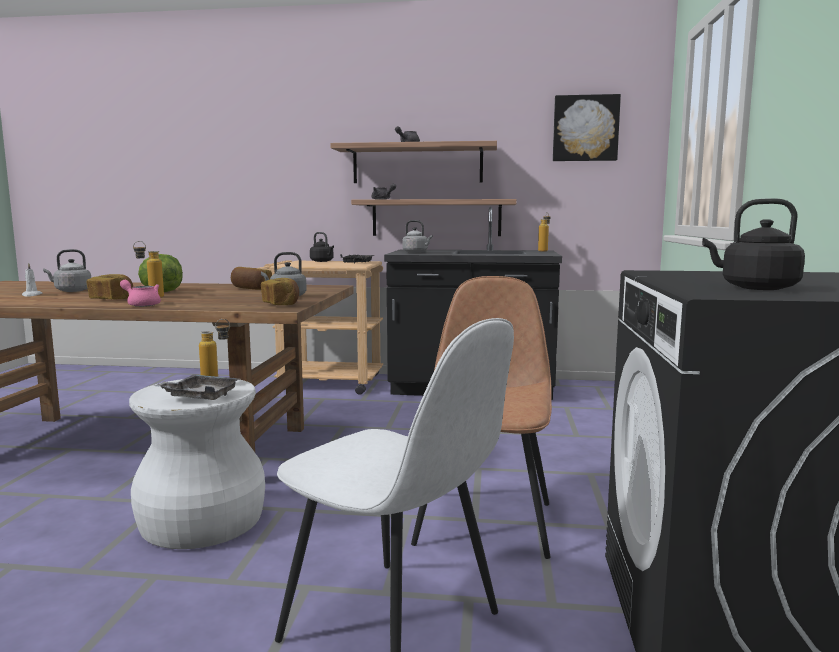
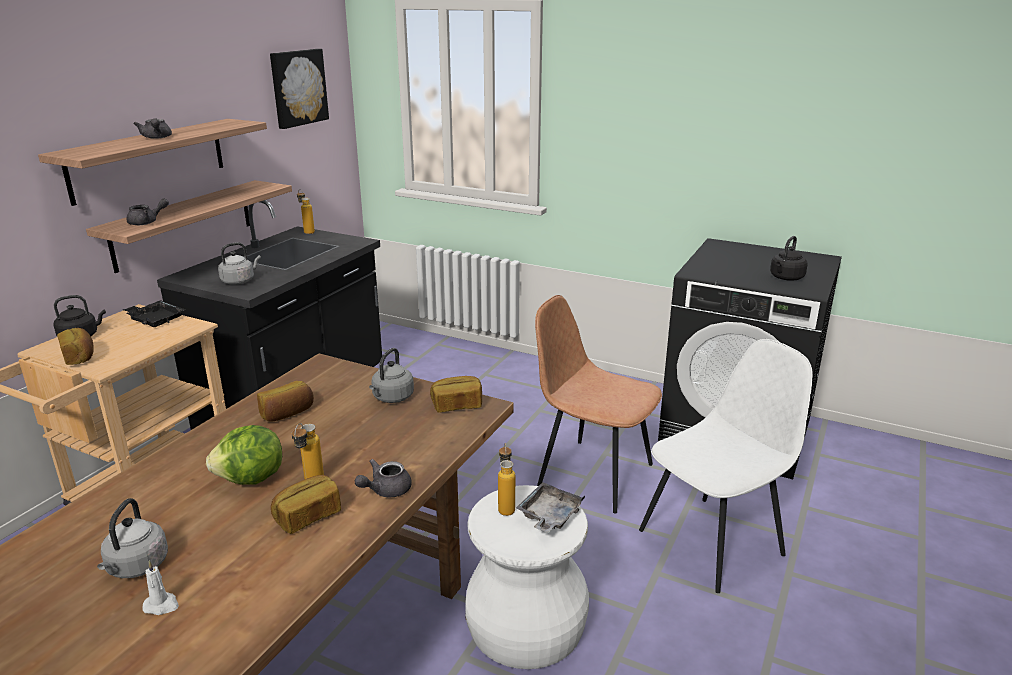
camera: 70 degrees left, 15 degrees up
pink teapot [120,280,161,307] -> grey teapot [355,459,412,497]
none -> bread [57,328,94,365]

